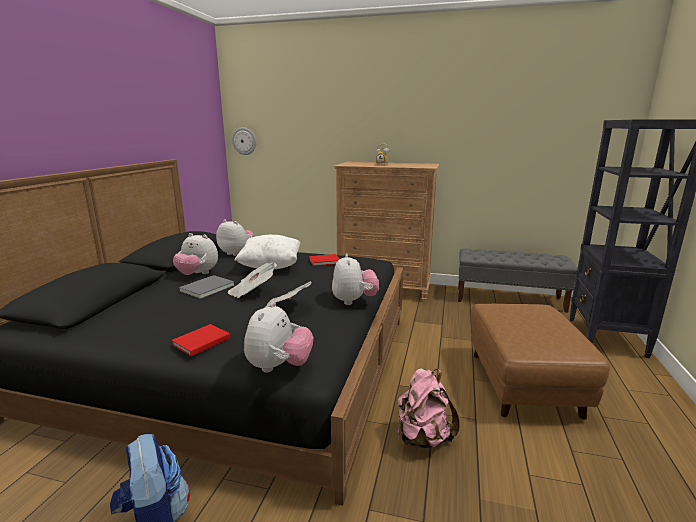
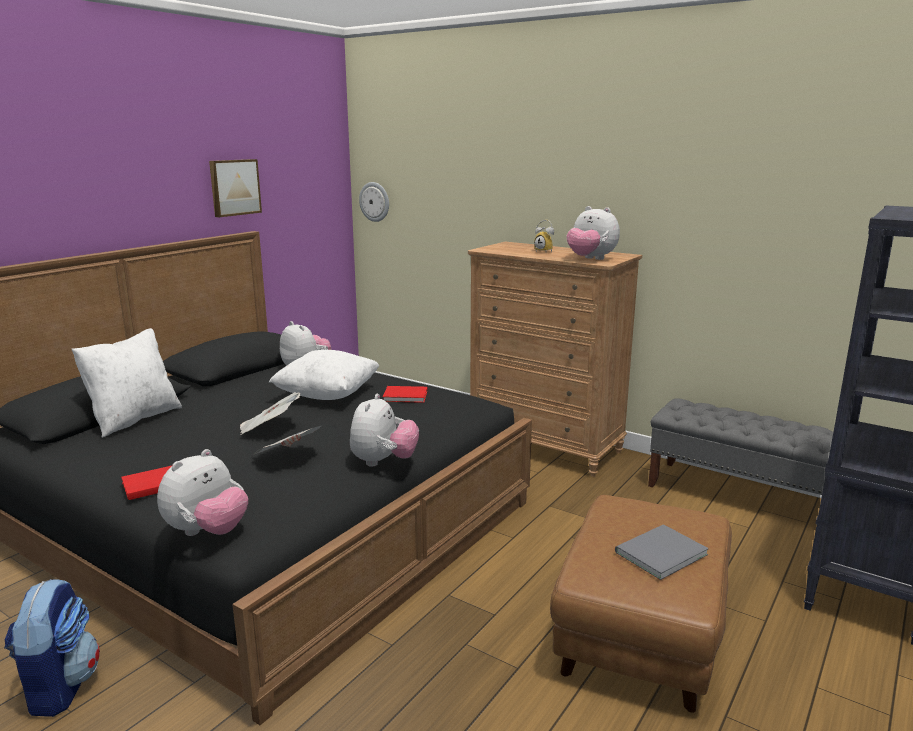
camera: 20 degrees right, 0 degrees up
plush toy [173,233,218,275] -> plush toy moved to [566,206,620,260]
grey book [178,275,235,299] -> grey book moved to [615,524,709,580]
pink backpack [398,368,459,448] -> none
none -> white pillow [72,328,182,438]
none -> picture [209,159,262,217]

